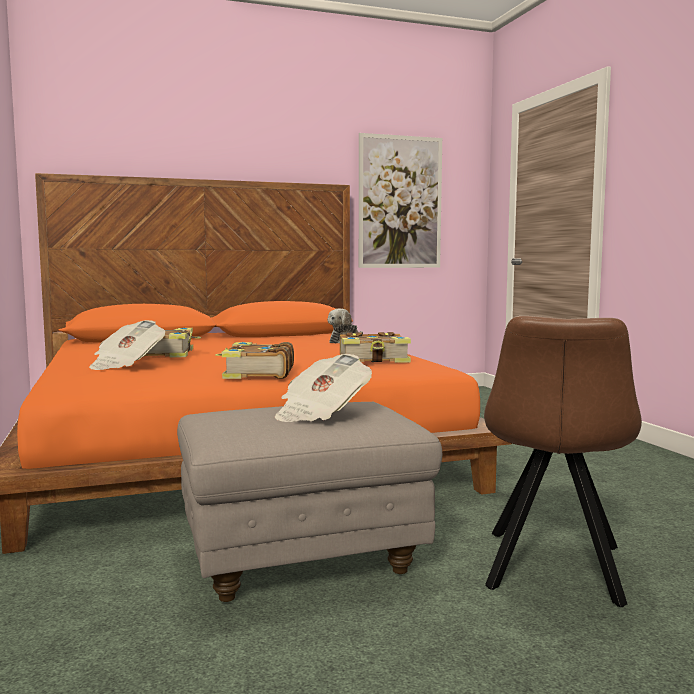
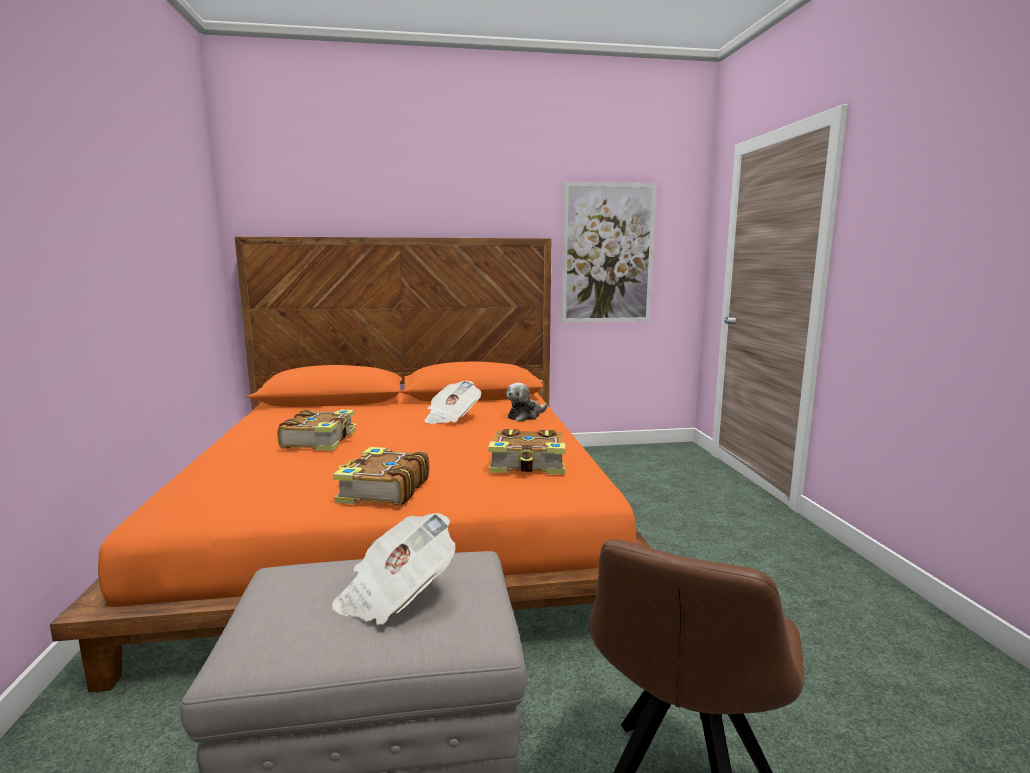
camera: 10 degrees right, 5 degrees up
newspaper [89,320,165,370] -> newspaper moved to [424,381,481,424]

